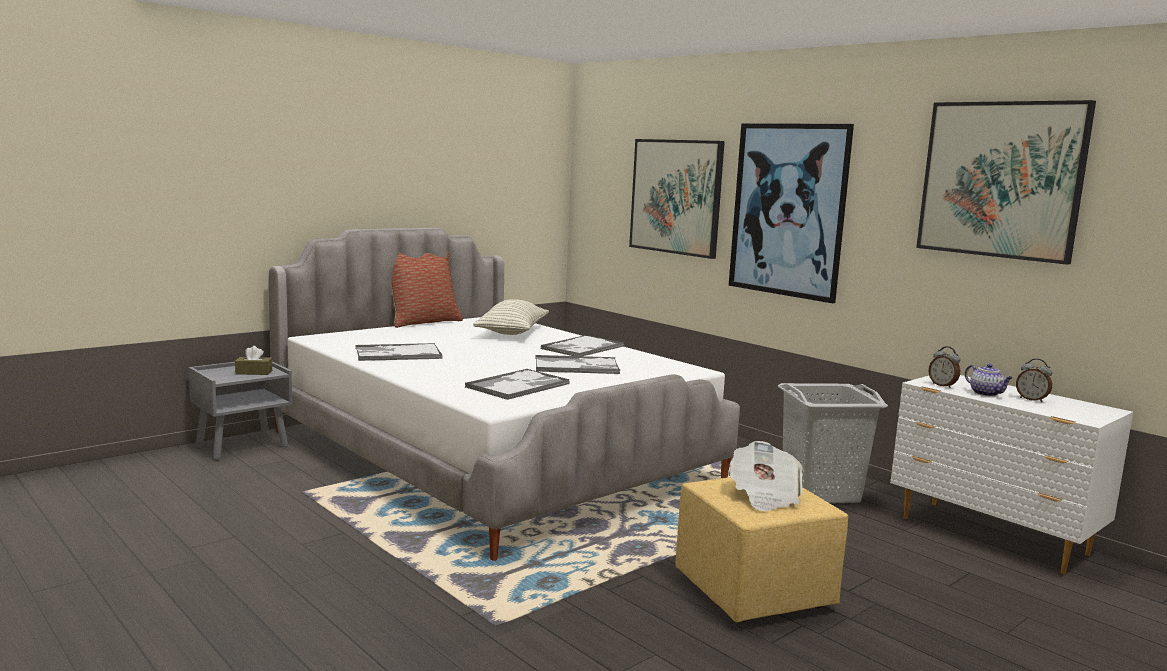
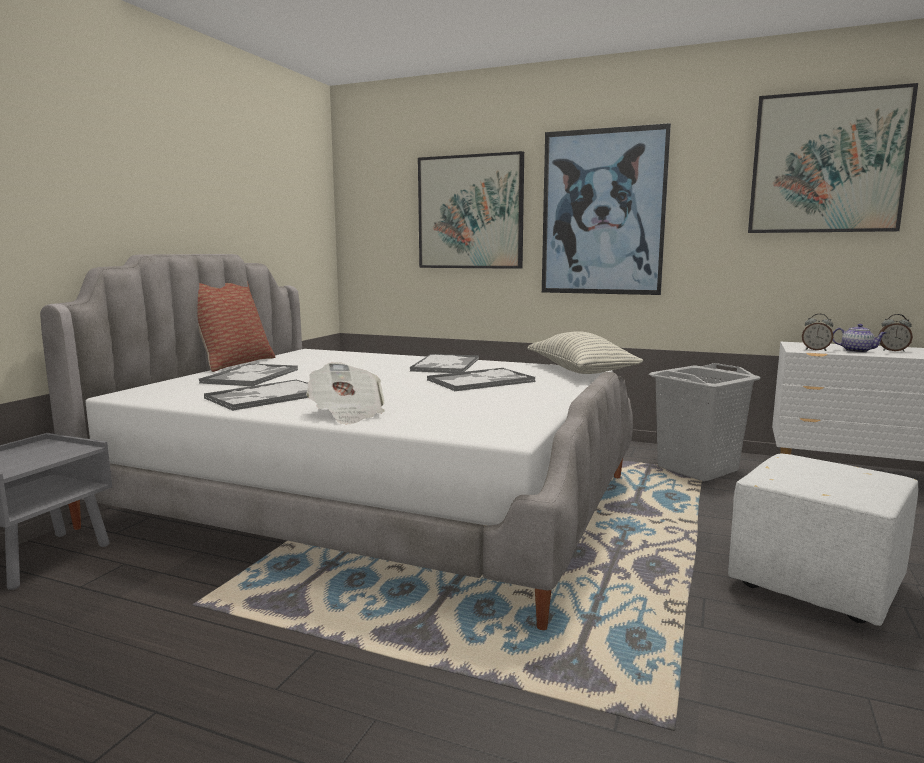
camera: 25 degrees left, 0 degrees up
brown tissue box [235,346,272,375] -> none
tray [465,369,569,400] -> tray moved to [199,363,298,386]
pillow [473,299,549,335] -> pillow moved to [527,331,643,374]
yellow ottoman [675,477,848,622] -> white ottoman [728,453,918,626]
newspaper [728,441,803,511] -> newspaper moved to [306,362,385,425]

